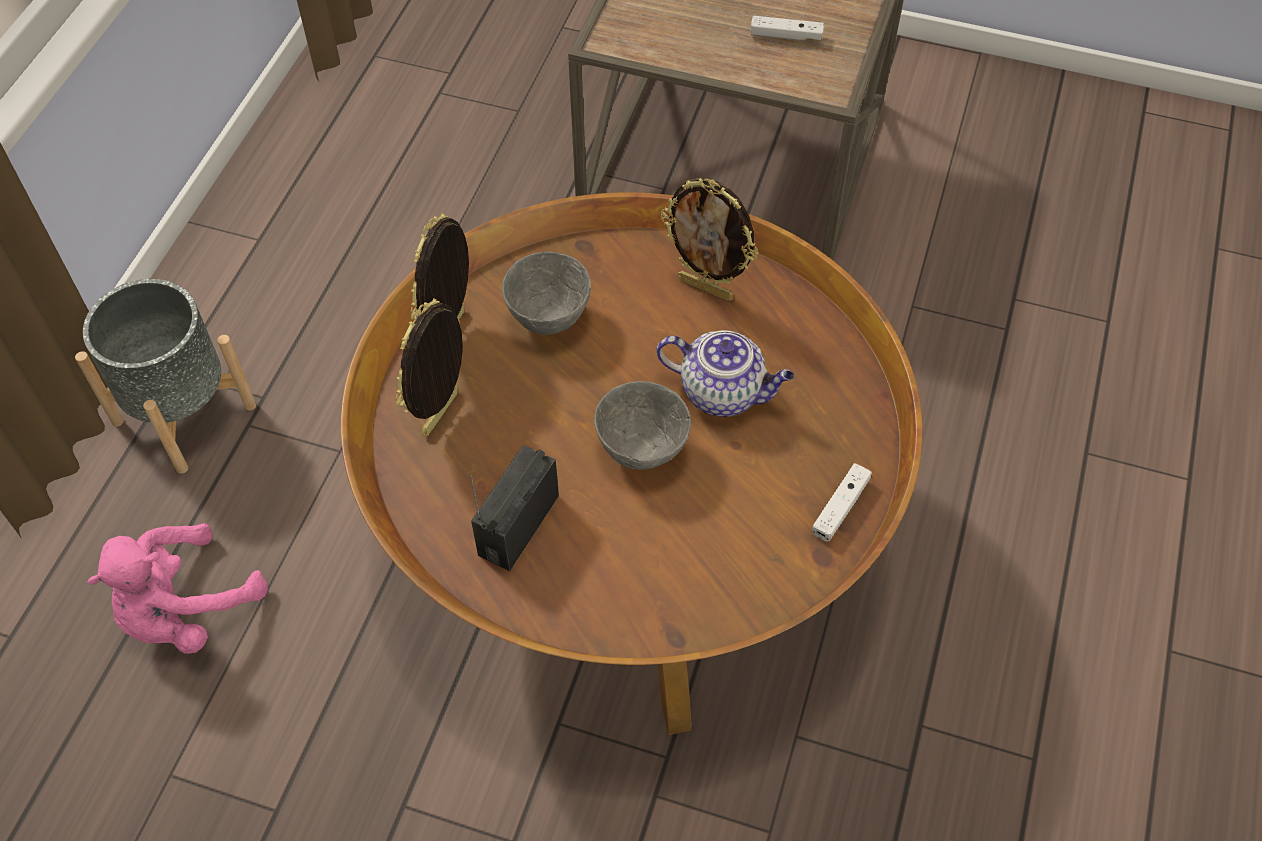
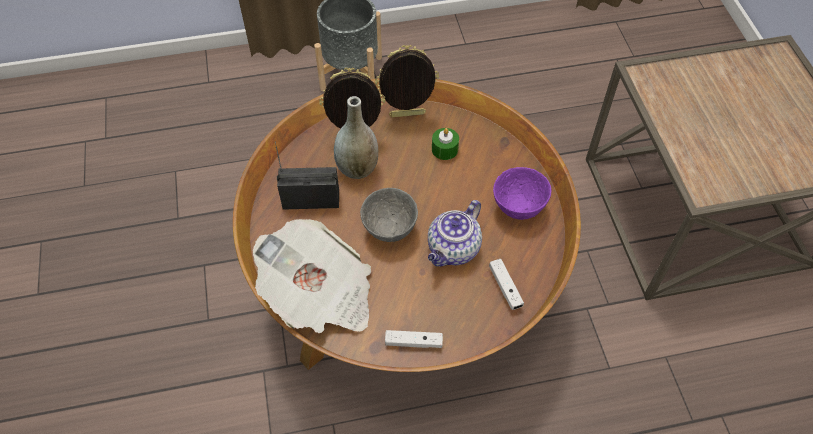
camera: 60 degrees right, 0 degrees up
pink plush toy [88,523,268,654] -> none
grey bowl [502,252,591,335] -> green candle [432,128,459,160]
teapot [656,330,795,417] -> teapot turned 45 degrees clockwise [428,200,482,267]
picture frame [661,177,758,301] -> purple bowl [493,167,551,220]
white game controller [751,16,824,40] -> white game controller moved to [489,259,524,310]
none -> newspaper [253,219,371,333]
none -> grey vase [334,96,378,179]

